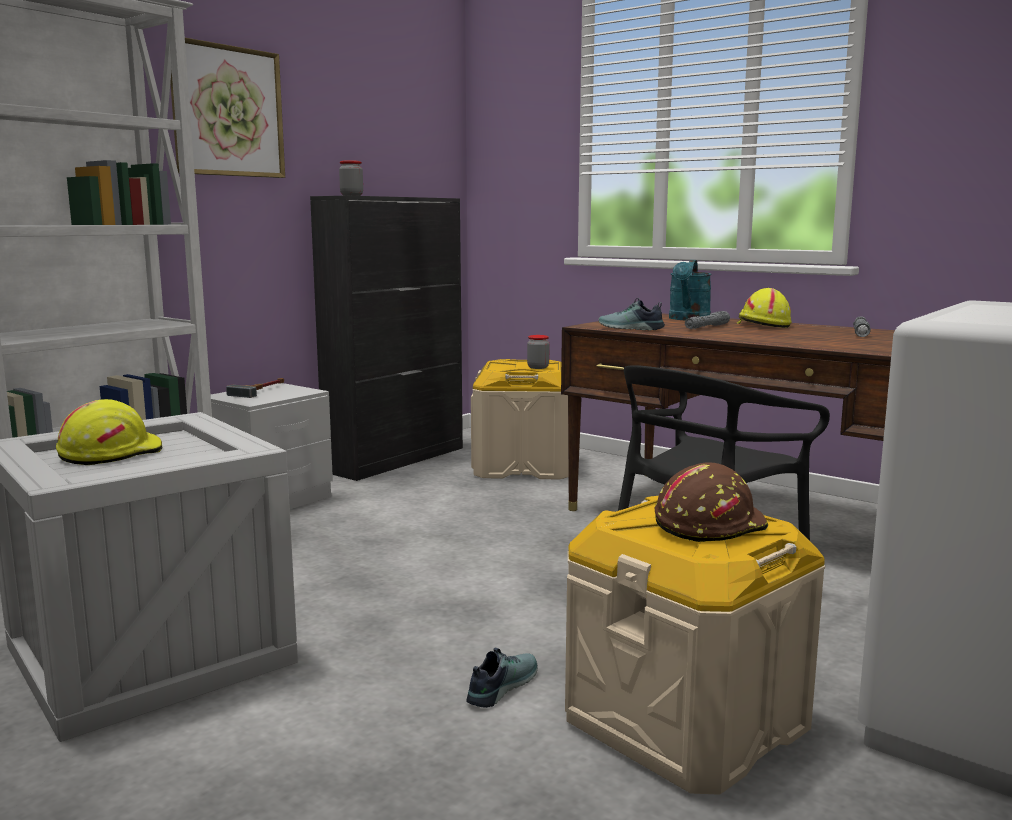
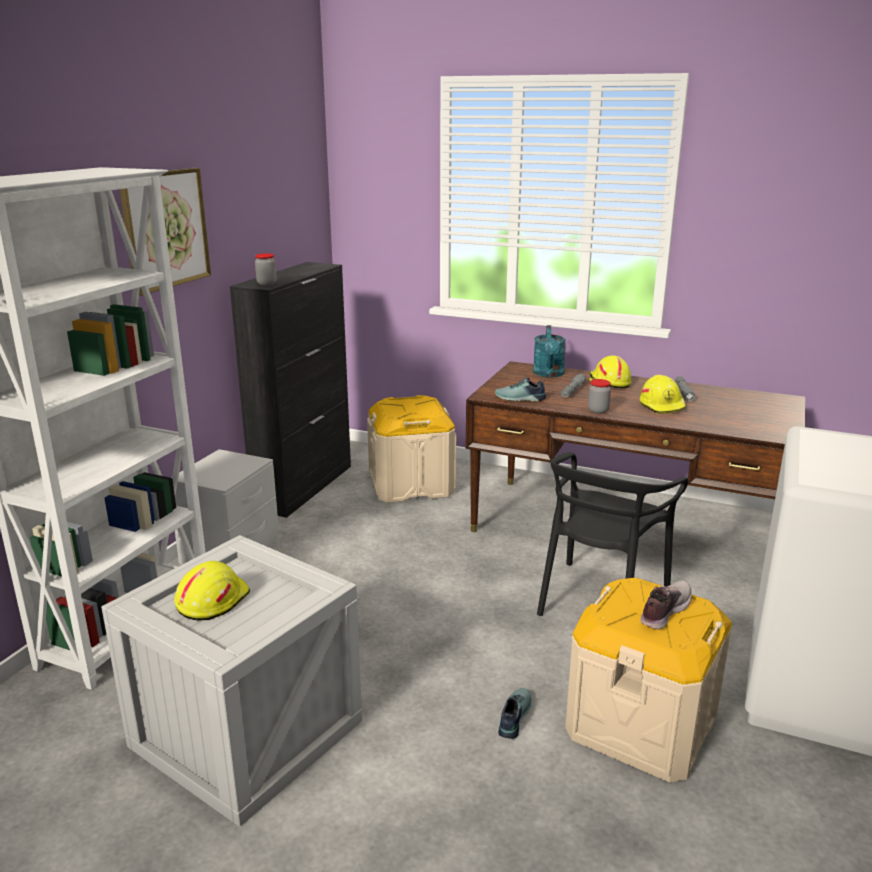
camera: 15 degrees left, 10 degrees up
hammer [226,378,284,398] -> none
jar [527,335,549,369] -> jar moved to [588,379,611,414]
brown hard hat [655,462,768,542] -> shoe [640,580,692,629]
none -> yellow hard hat [640,375,686,414]

